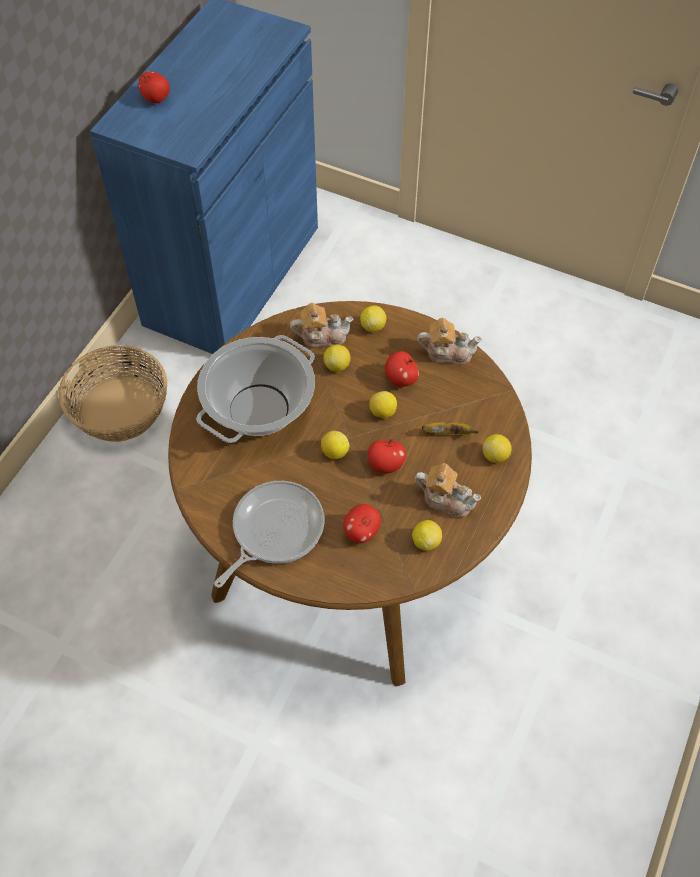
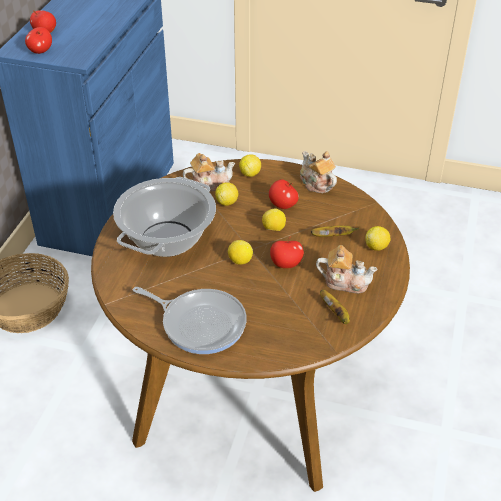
camera: 10 degrees left, 15 degrees down
frying pan [214,481,324,588] -> frying pan turned 90 degrees clockwise [133,287,247,354]
apple [343,504,381,543] -> apple moved to [25,27,52,54]
lemon [412,520,442,551] -> banana [320,290,350,324]
teapot [417,318,482,364] -> teapot turned 120 degrees counterclockwise [300,151,337,193]

